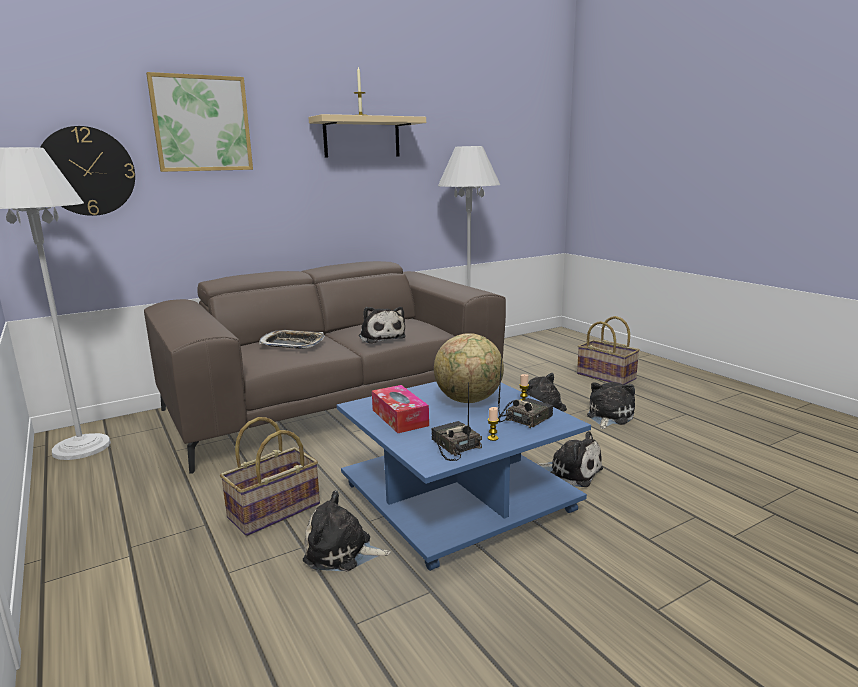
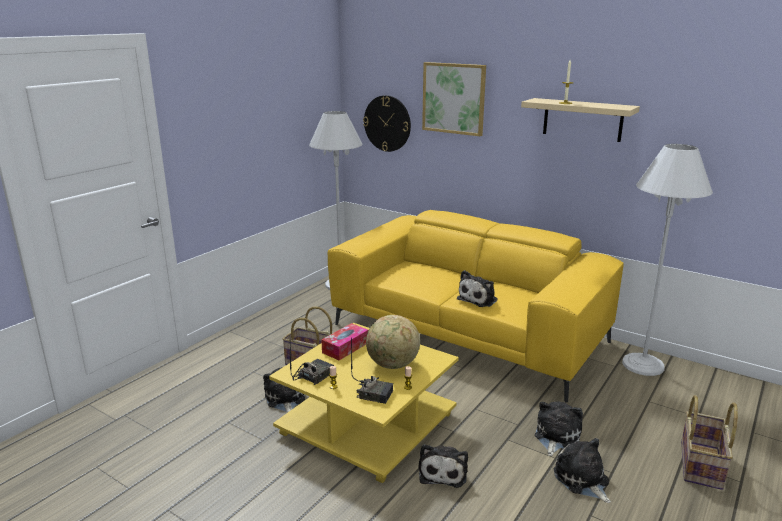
camera: 65 degrees right, 5 degrees up
brown sofa [144,261,506,474] -> yellow sofa [328,210,624,403]
tray [259,330,325,349] -> none
blue coffee table [337,382,591,571] -> yellow coffee table [269,323,459,483]
plush toy [587,382,635,429] -> plush toy turned 120 degrees counterclockwise [554,438,611,503]

